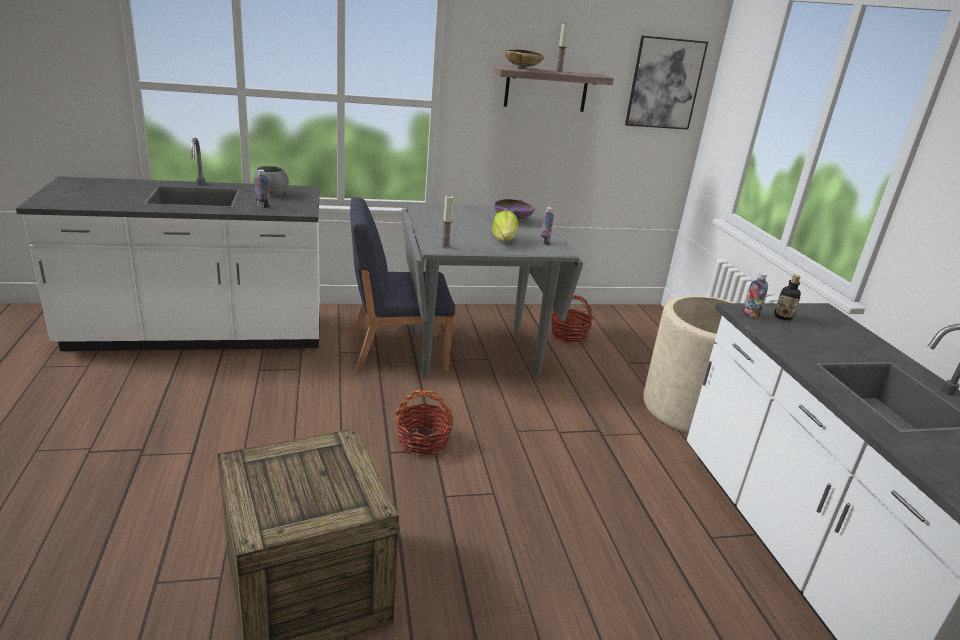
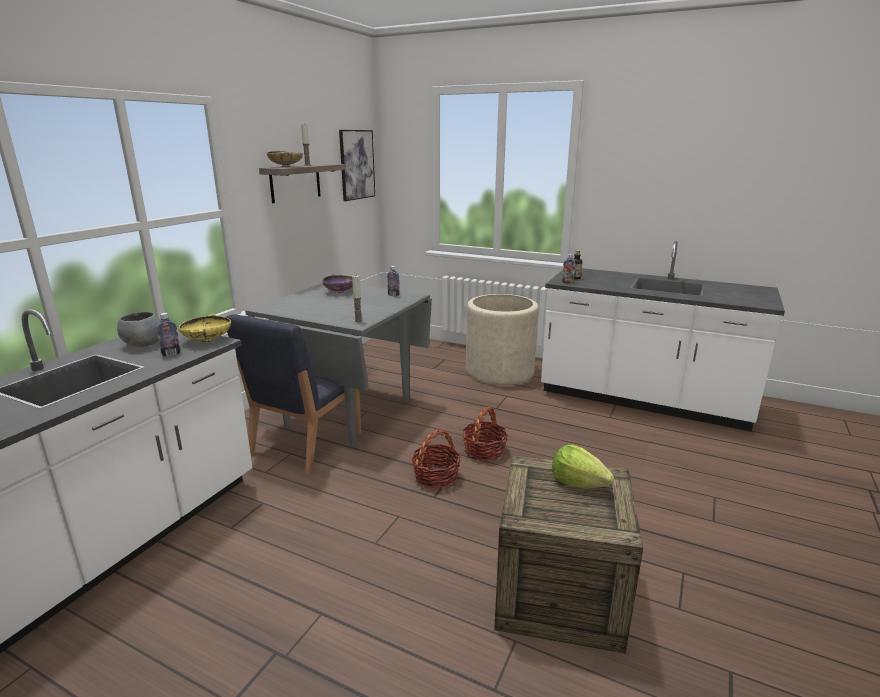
camera: 50 degrees left, 5 degrees down
lettuce [492,210,519,242] -> lettuce moved to [552,444,614,488]
basket [551,295,593,344] -> basket moved to [462,407,508,461]
none -> yellow bowl [179,314,231,342]

